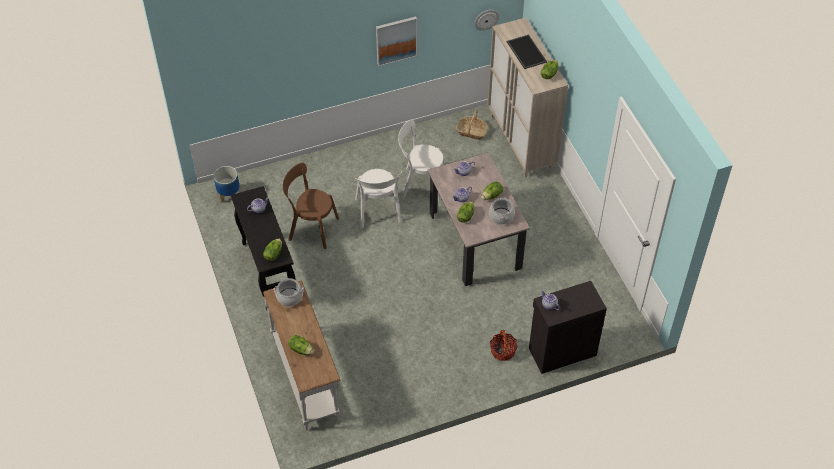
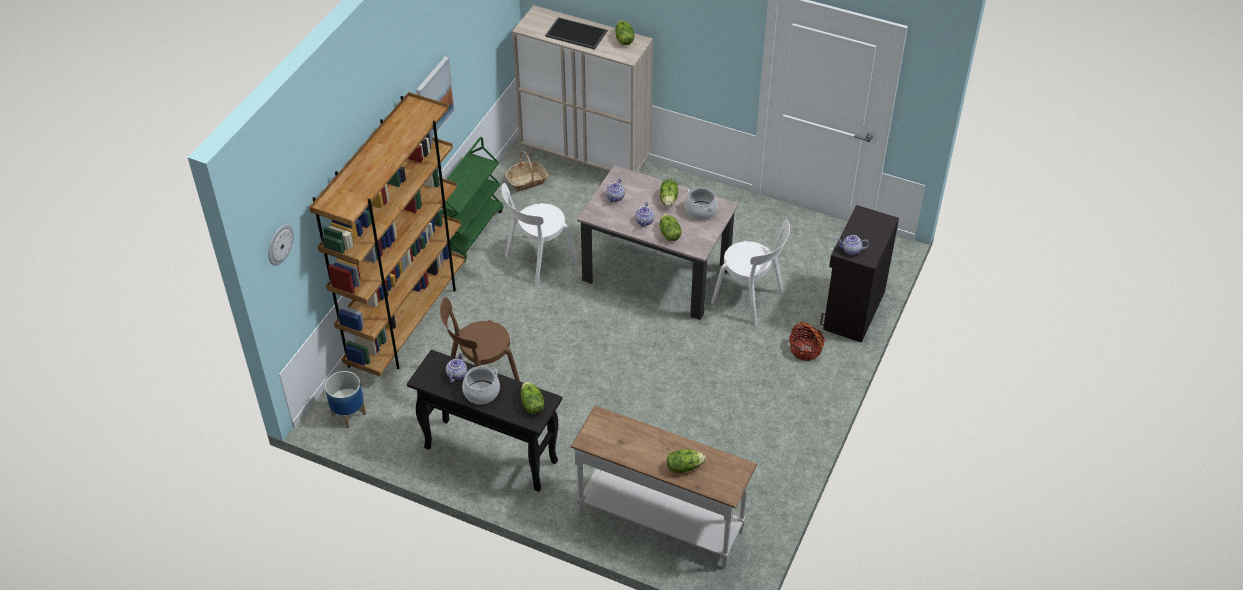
camera: 45 degrees left, 5 degrees down
cooking pot [273,278,304,306] -> cooking pot moved to [462,366,500,404]
white chair [355,169,402,228] -> white chair moved to [711,220,790,326]
wall clock [474,9,500,31] -> wall clock moved to [268,224,294,266]
none -> brown bookcase [309,92,465,377]
none -> green cart [441,137,503,261]

